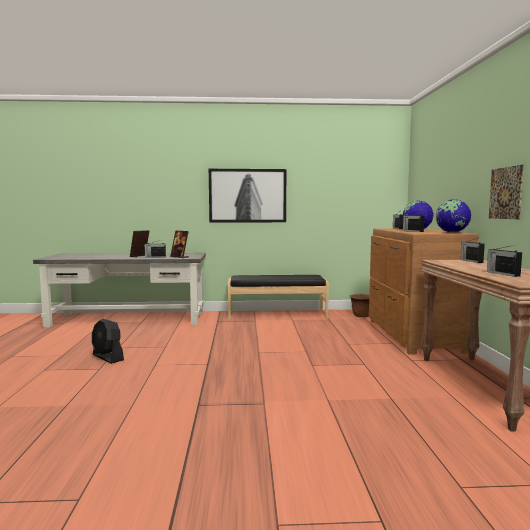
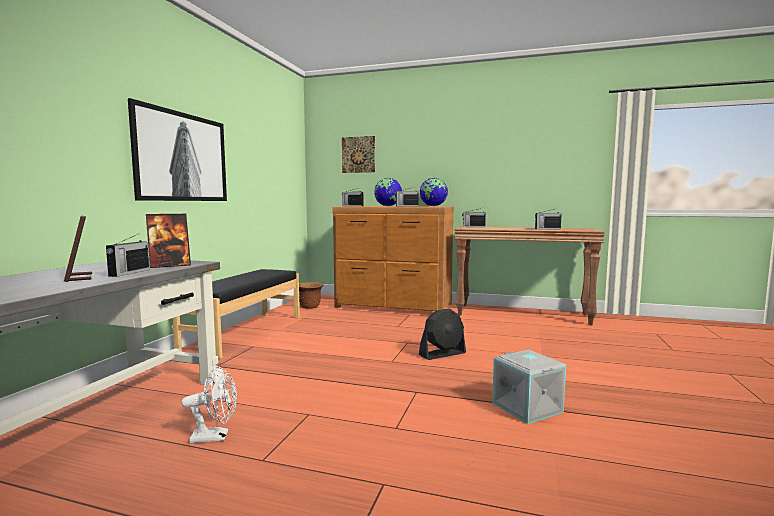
camera: 70 degrees left, 0 degrees up
black fan [92,319,124,364] -> black fan moved to [419,308,466,360]
picture [489,165,524,219] -> picture moved to [342,136,375,173]
none -> white fan [181,366,237,443]
none -> grey storage box [492,350,566,424]

